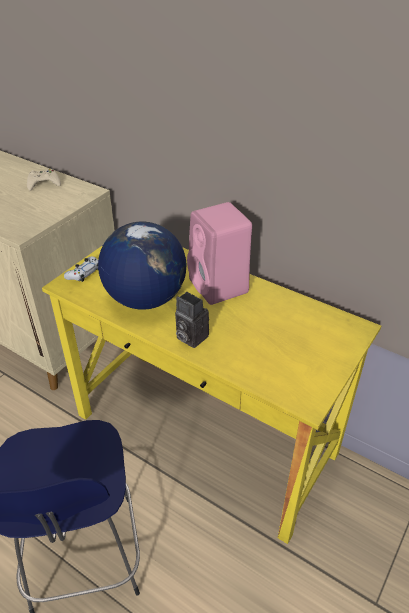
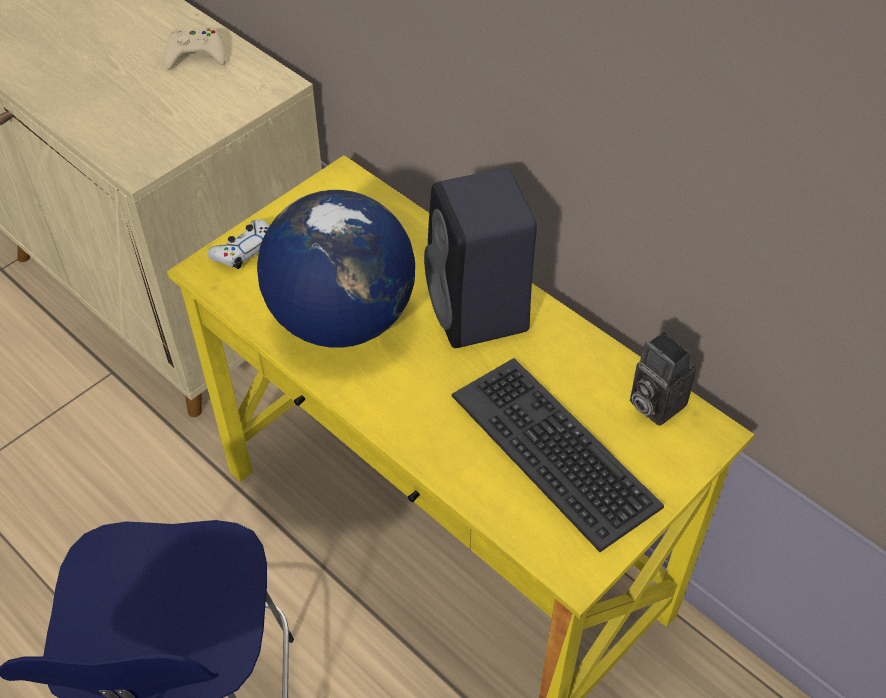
camera: 10 degrees right, 10 degrees up
camera [175,292,209,348] -> camera moved to [630,332,696,426]
pink speaker [187,202,252,305] -> black speaker [424,168,537,348]
none -> keyboard [452,358,664,552]

